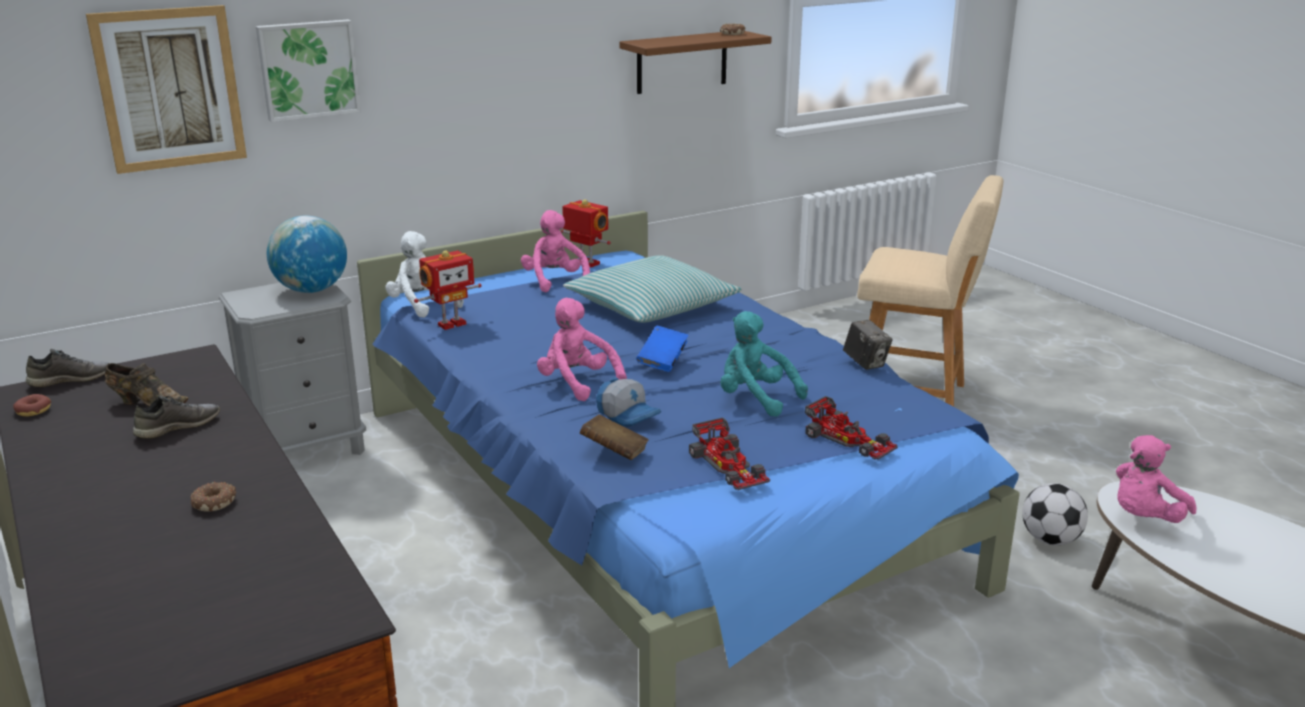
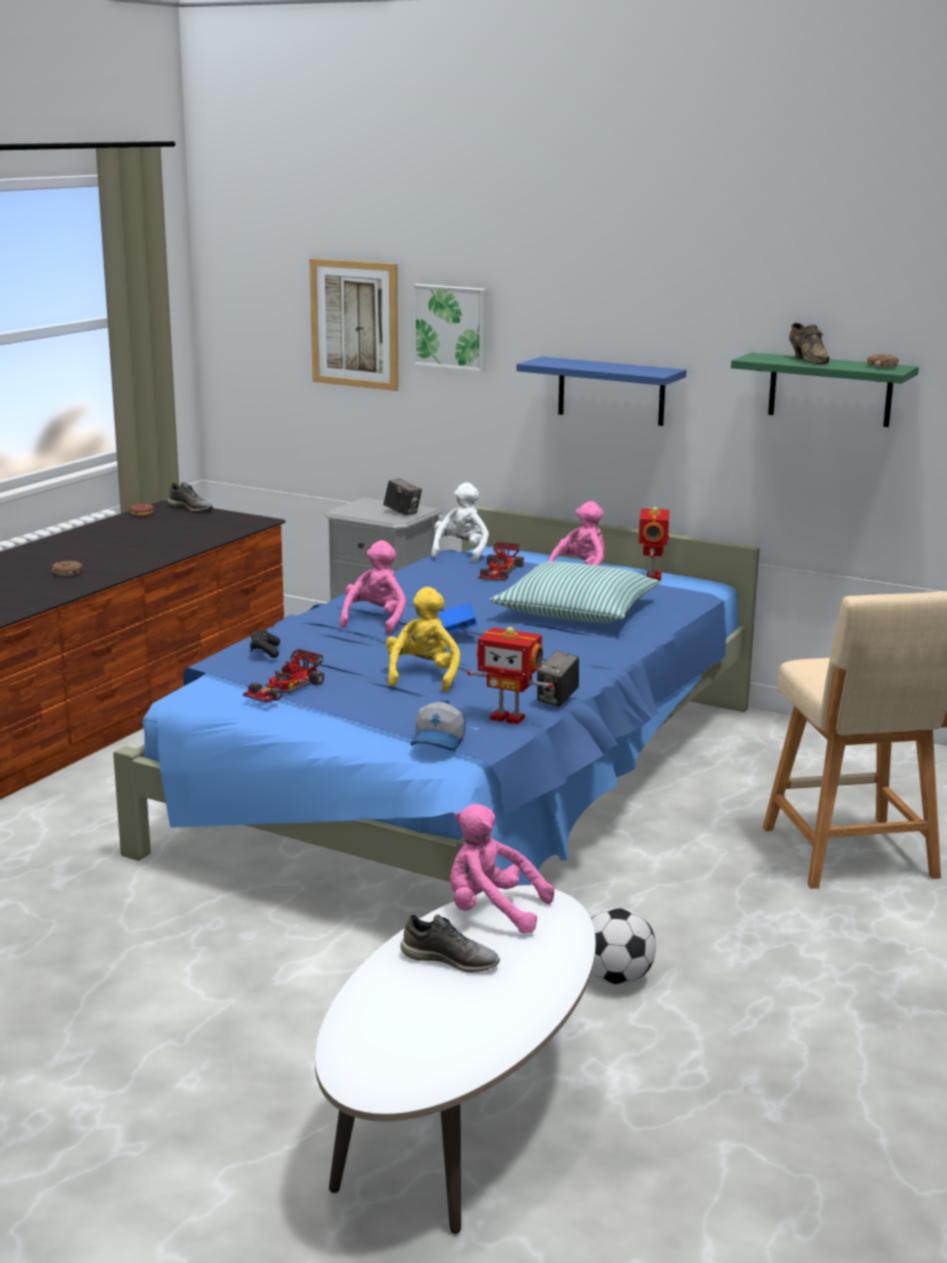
camera: 60 degrees right, 5 degrees down
brown shoe [105,363,188,406] -> brown shoe moved to [789,323,830,364]
grey shoe [133,395,220,439] -> grey shoe moved to [400,915,500,973]
globe [267,216,347,293] -> camera [383,479,422,515]
toy robot [414,250,482,330] -> toy robot moved to [467,627,553,724]
brown book [580,414,649,460] -> black game controller [250,629,280,658]
cap [596,377,661,426] -> cap moved to [410,699,465,750]
brown shelf [620,31,772,94] -> green shelf [731,353,919,427]
turquoise plush toy [720,311,808,417] -> yellow plush toy [386,587,460,692]
toy car [805,396,898,460] -> toy car moved to [478,542,524,581]
none -> blue shelf [517,357,686,426]

